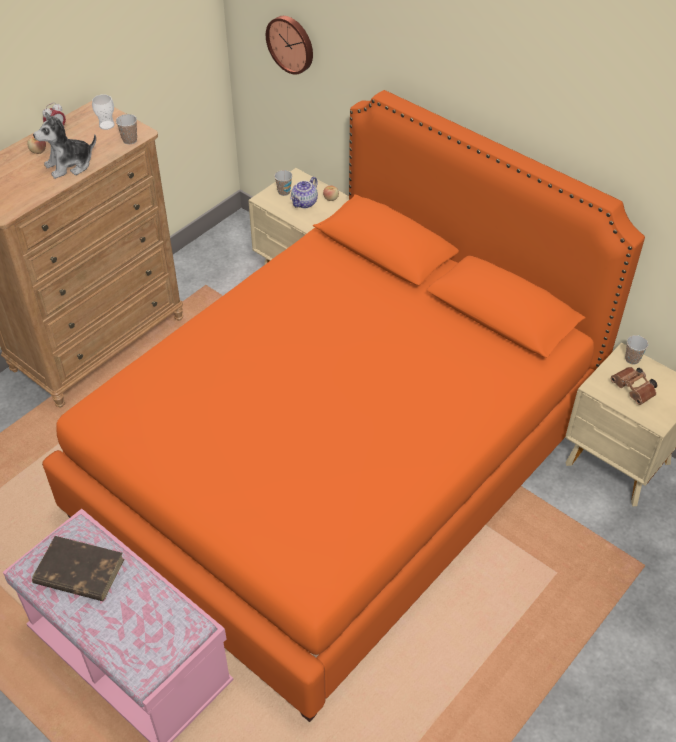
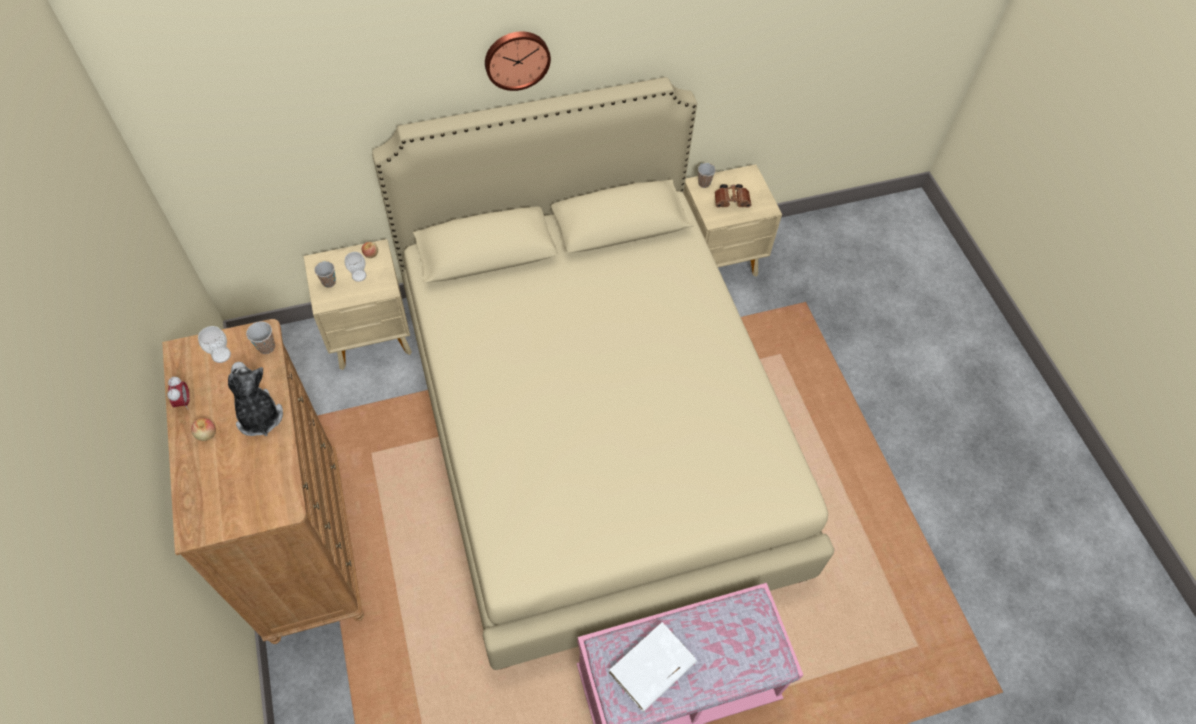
camera: 60 degrees left, 10 degrees up
brown book [32,536,124,601] -> white book [609,622,697,712]
plush toy [33,112,96,179] -> plush toy turned 150 degrees clockwise [228,362,283,436]
orange bed [42,90,645,722] -> beige bed [372,77,834,670]
wall clock [266,16,313,75] -> wall clock moved to [485,31,551,91]
teapot [291,177,318,208] -> cup [345,252,366,282]

